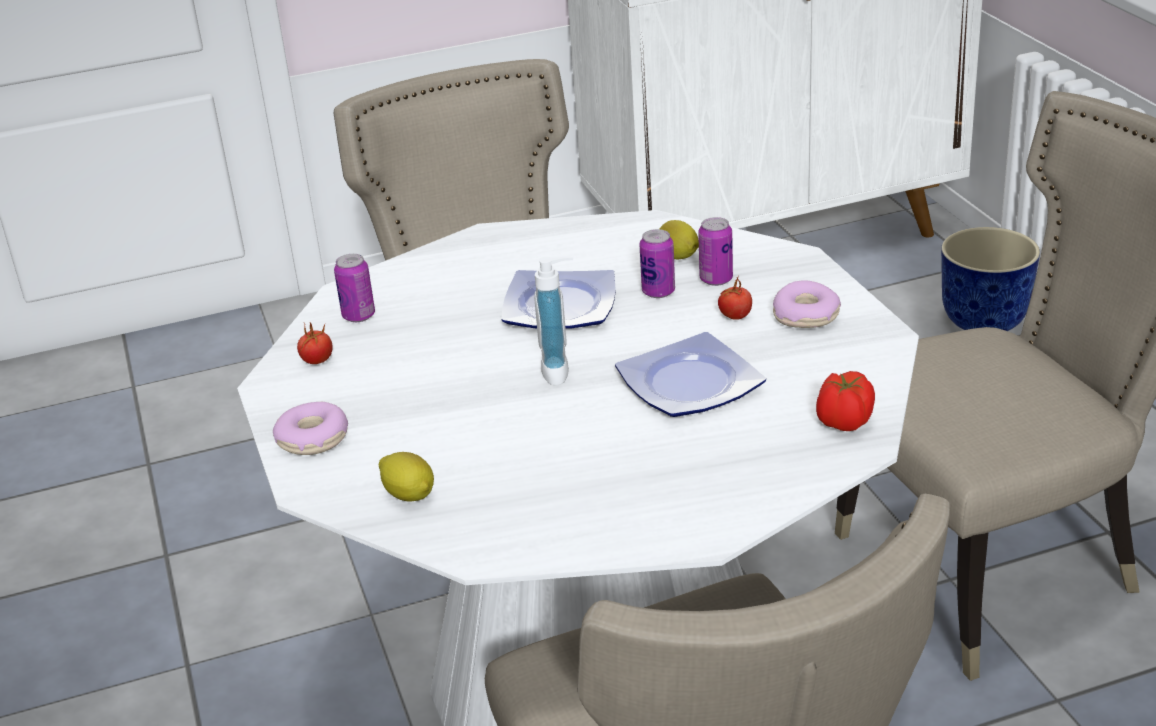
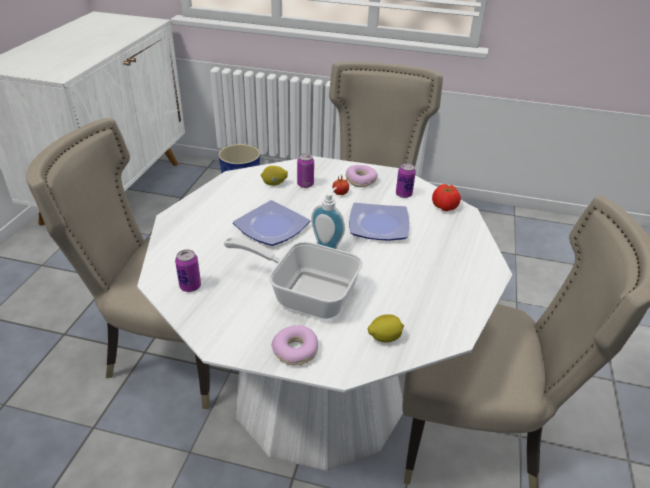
camera: 60 degrees left, 5 degrees up
tomato [297,322,333,364] -> none
can [639,229,675,298] -> can moved to [396,163,416,198]
none -> frying pan [223,237,363,319]

